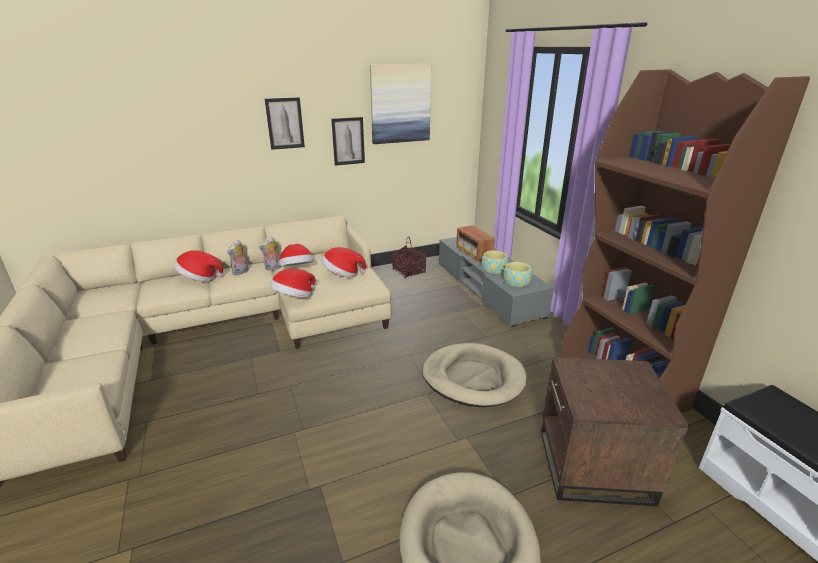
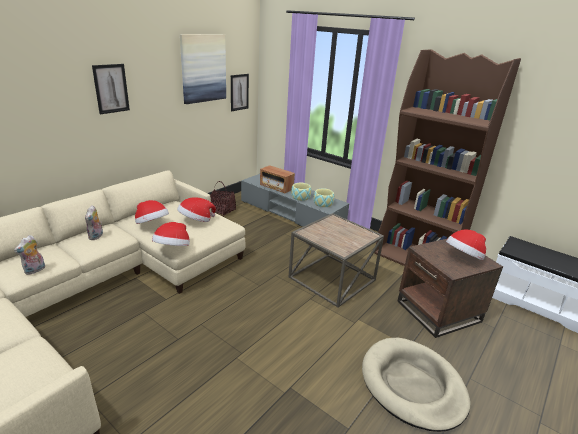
camera: 30 degrees left, 0 degrees up
hat [174,250,224,281] -> hat moved to [446,230,486,260]
plush toy [259,237,281,271] -> plush toy moved to [14,235,45,275]
picture [331,117,365,166] -> picture moved to [231,74,249,111]
beige dog bed [422,343,527,407] -> brown side table [289,213,384,307]

